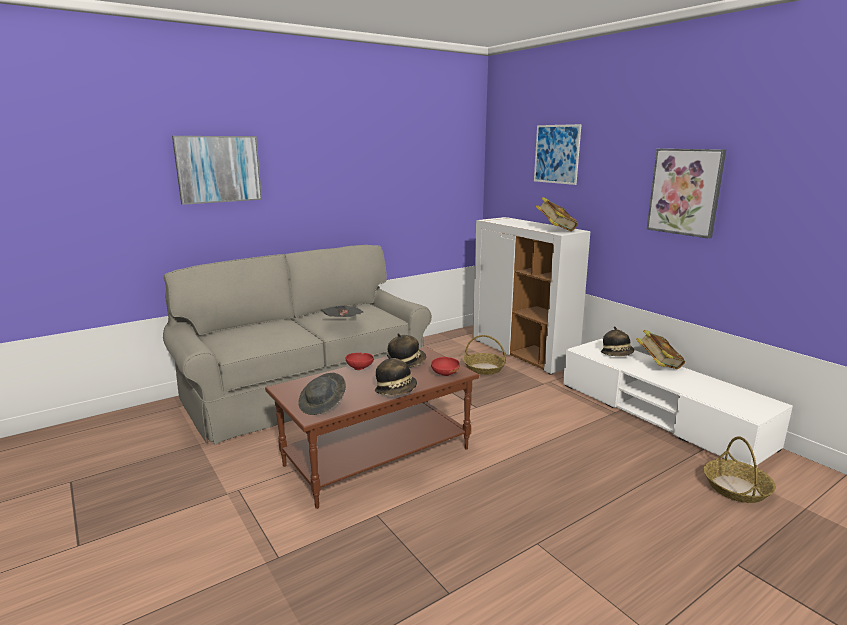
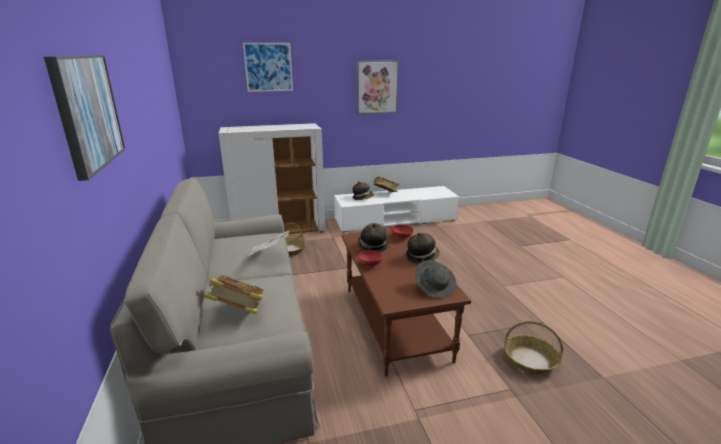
camera: 70 degrees left, 5 degrees up
book [536,197,578,231] -> book moved to [204,275,264,314]
basket [704,436,776,503] -> basket moved to [504,321,563,374]

